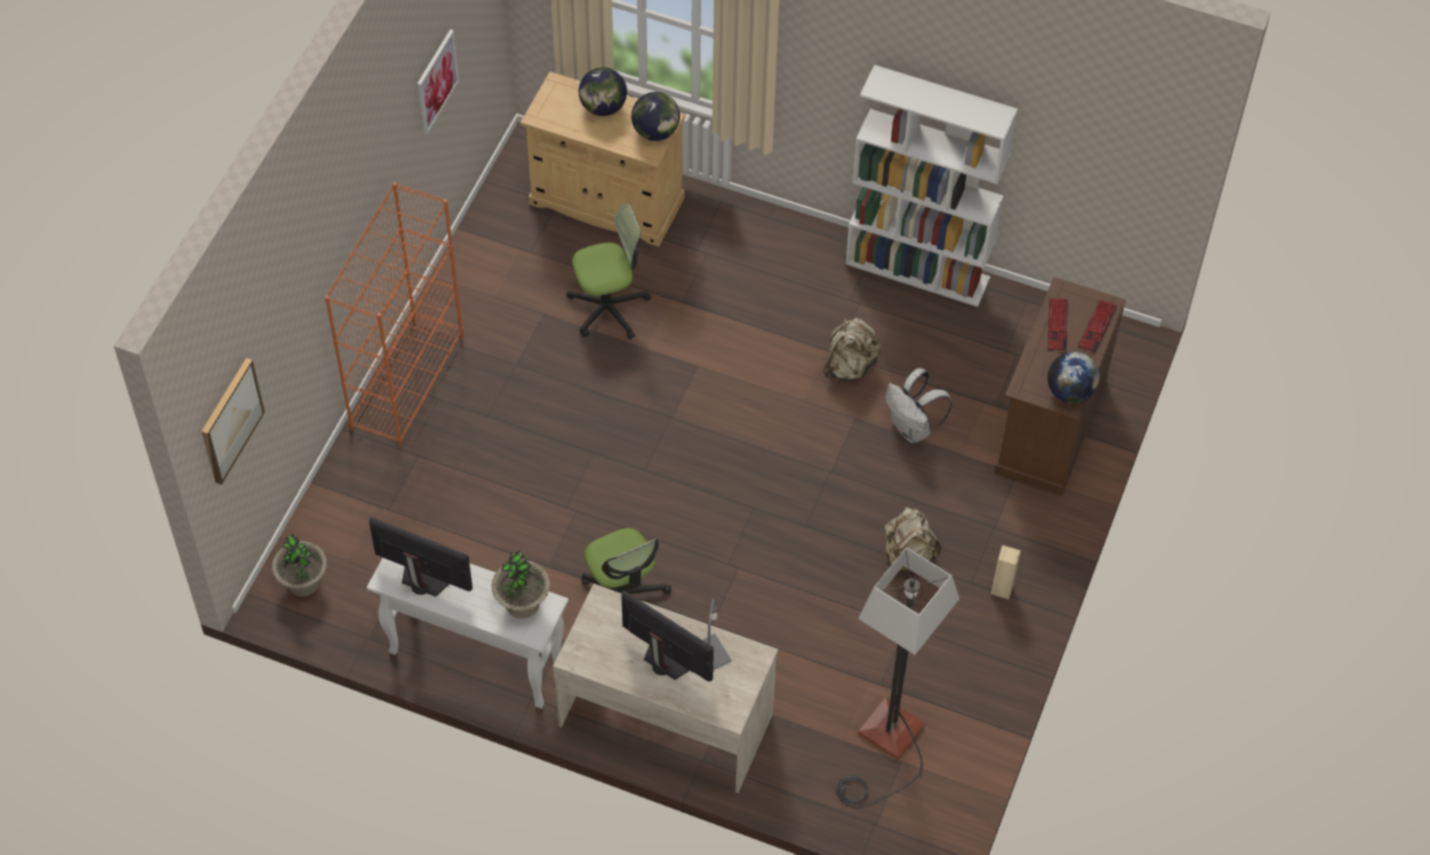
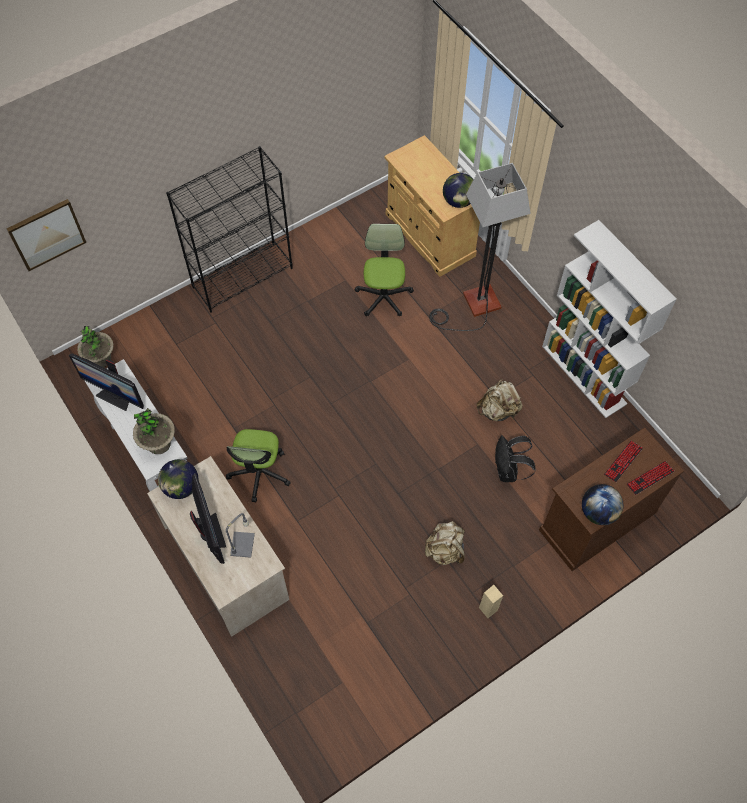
camera: 35 degrees right, 5 degrees up
orange bookcase [325,182,463,447] -> black bookcase [166,146,293,313]
monitor [369,517,473,597] -> monitor turned 150 degrees clockwise [69,353,144,411]
picture [417,29,459,134] -> none
office chair [567,203,651,339] -> office chair turned 105 degrees counterclockwise [354,224,414,316]
globe [579,67,627,116] -> globe moved to [158,459,198,499]
floor lamp [836,547,960,807] -> floor lamp moved to [429,163,531,331]
white backpack [885,368,952,443] -> black backpack [495,435,536,482]

